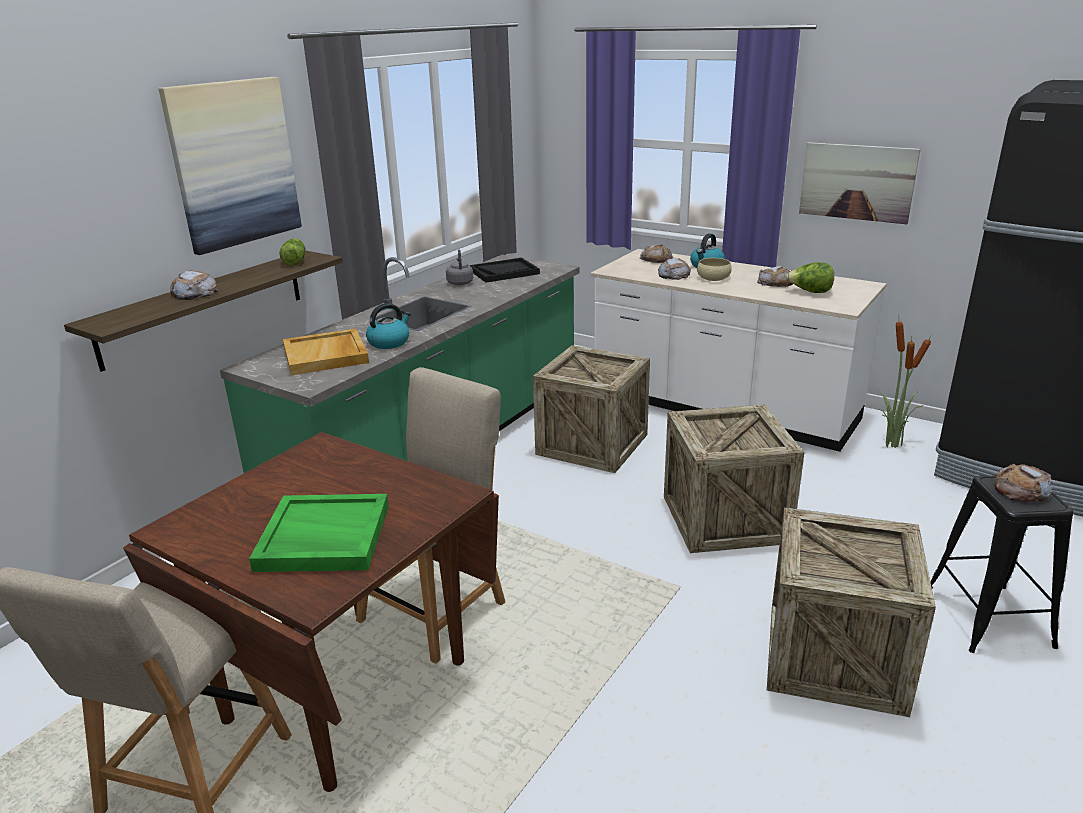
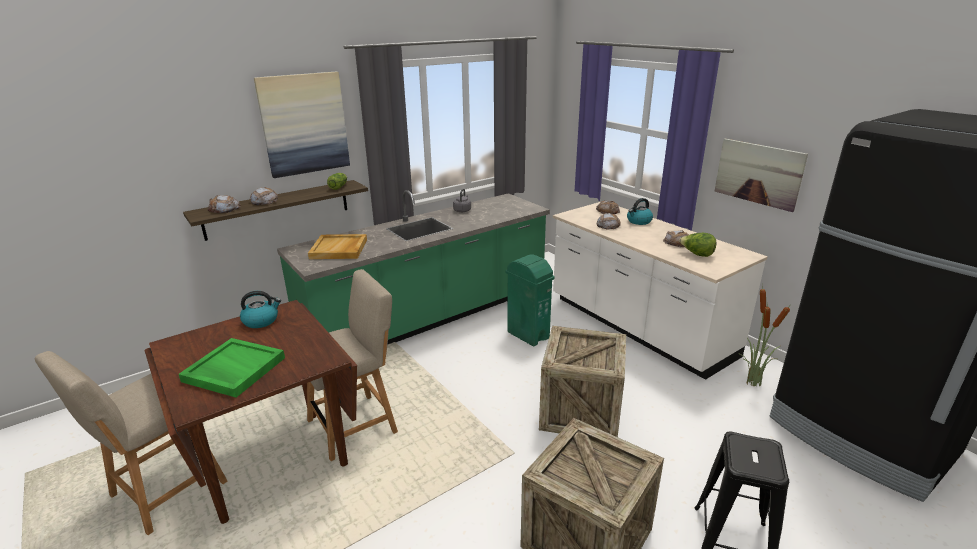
camera: 20 degrees right, 0 degrees up
kettle [366,303,411,349] -> kettle moved to [240,291,281,328]
black tray [469,258,540,283] -> none
crate [533,345,650,473] -> green trash can [506,254,555,346]
beige bowl [697,258,732,281] -> none
bread [994,464,1053,502] -> bread moved to [207,195,241,213]

